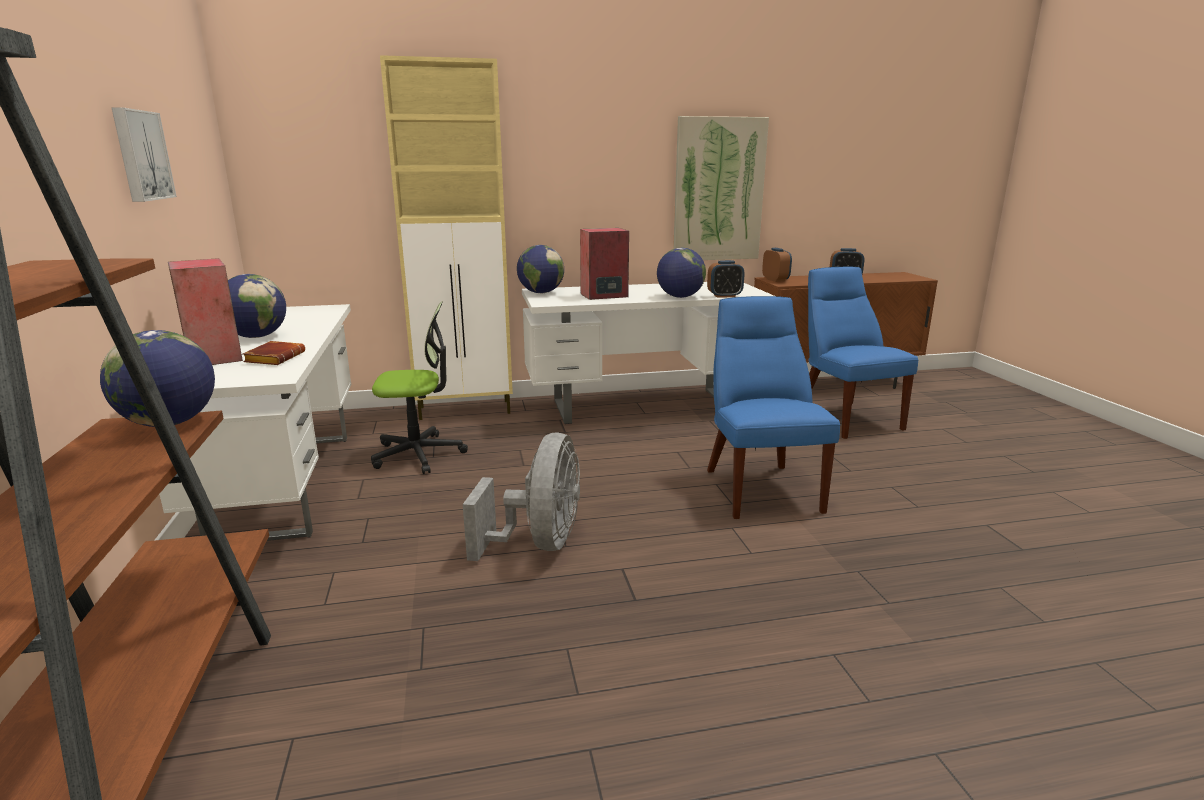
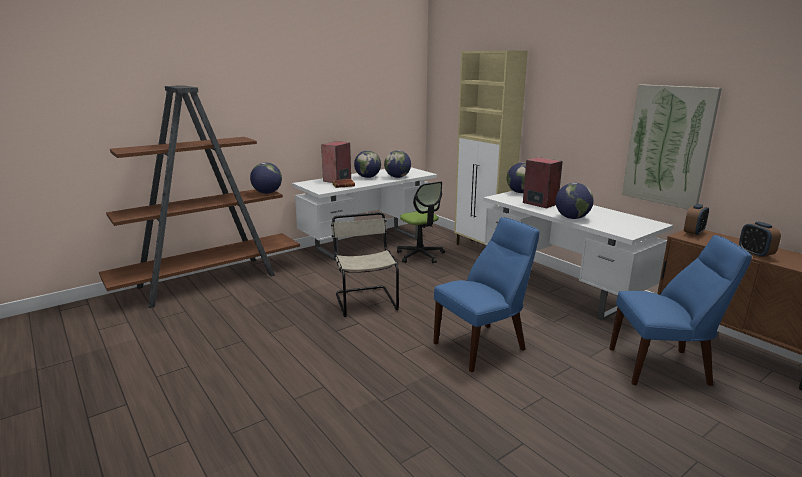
camera: 65 degrees right, 0 degrees up
picture [111,107,177,202] -> none
grey fan [463,432,580,561] -> beige chair [331,212,399,317]
alarm clock [707,260,745,298] -> none
blue chair [808,267,918,439] -> blue chair turned 45 degrees clockwise [609,235,752,386]
none -> globe [384,150,411,178]

